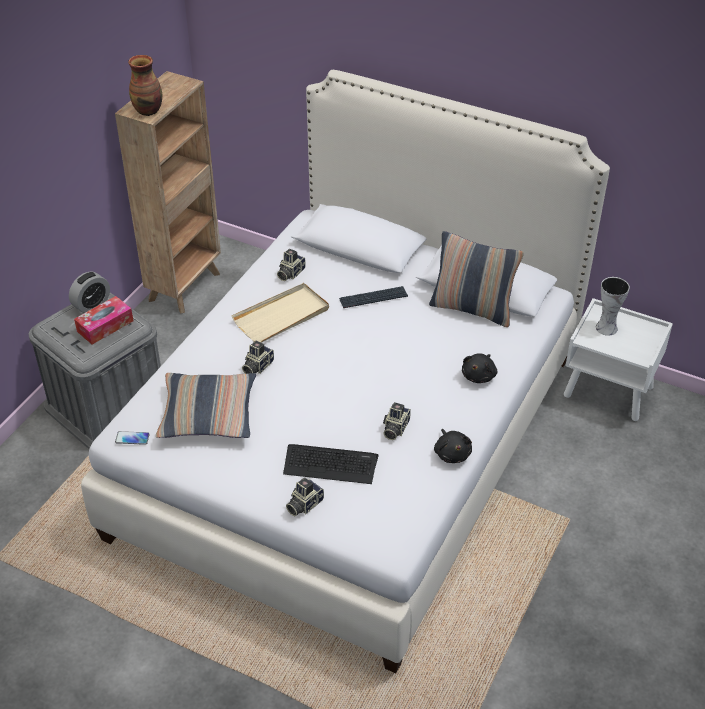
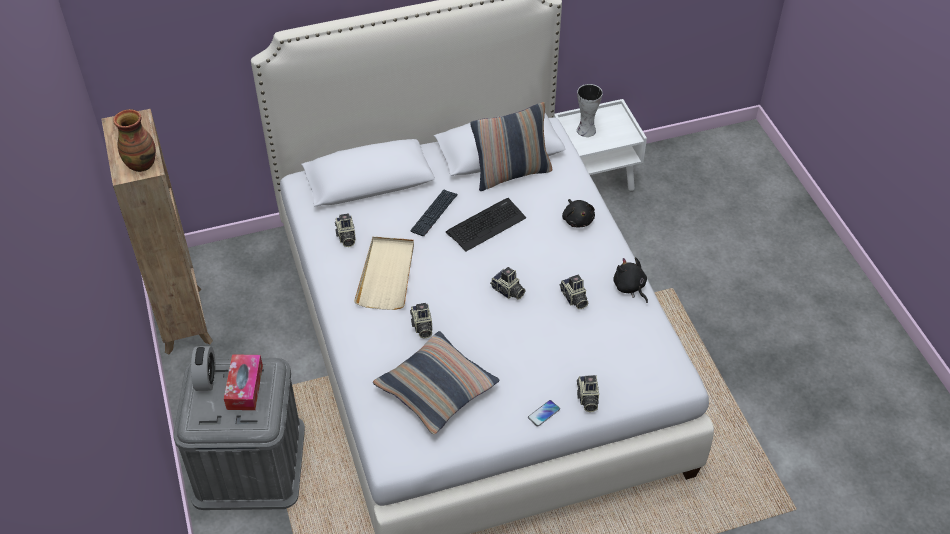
camera: 45 degrees left, 5 degrees up
phone [115,431,150,445] -> phone moved to [528,400,560,427]
keyboard [283,444,379,484] -> keyboard moved to [446,198,526,252]
black plush toy [434,429,472,463] -> black plush toy turned 150 degrees counterclockwise [613,257,648,303]
none -> camera [490,267,526,300]

